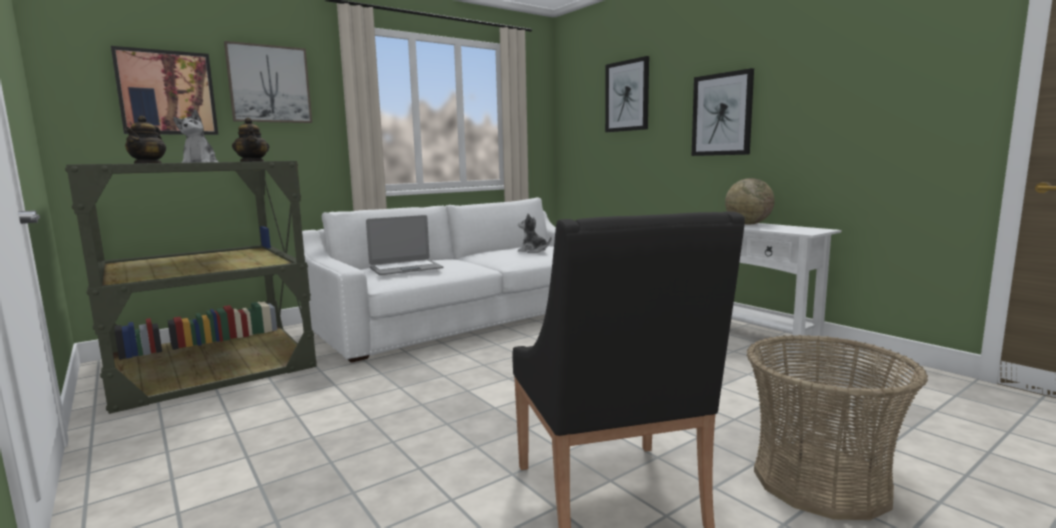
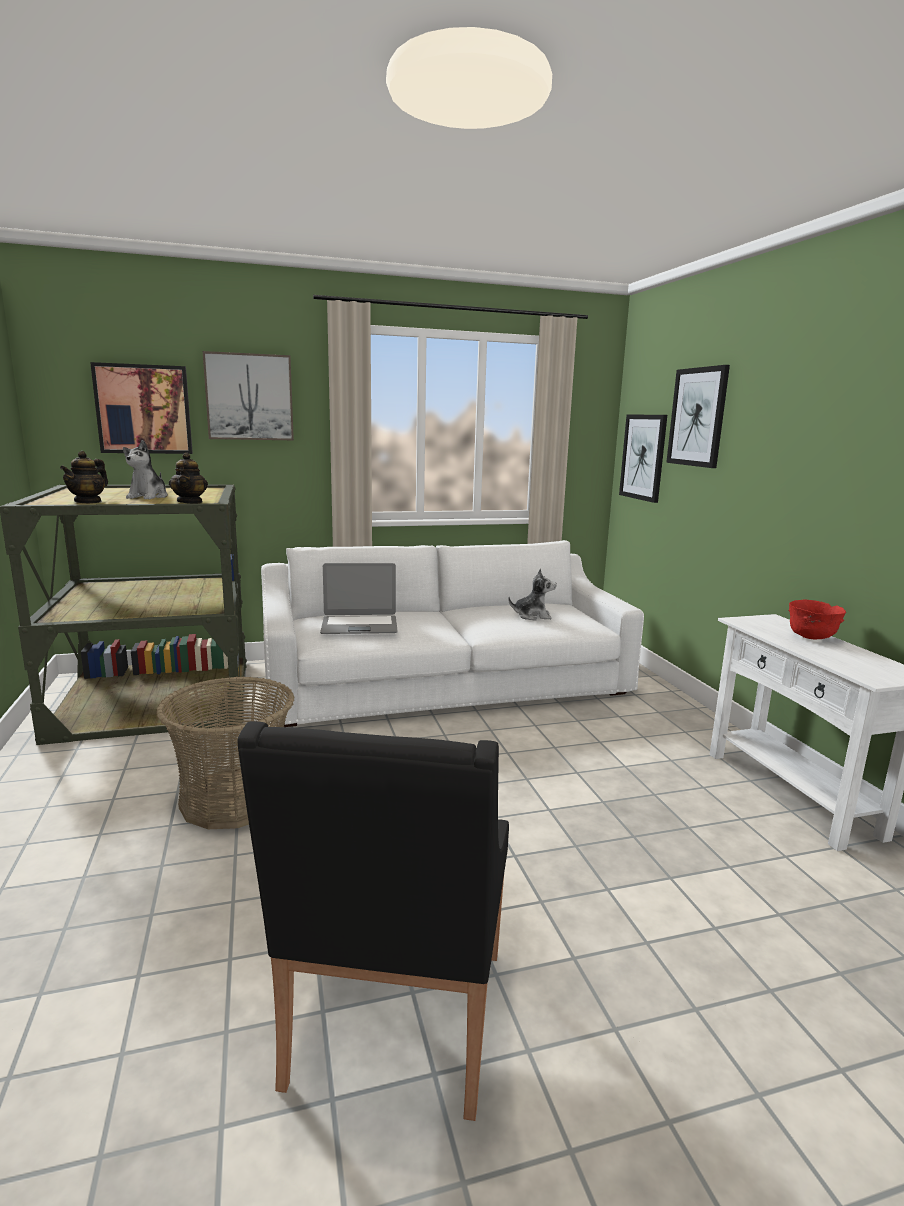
camera: 20 degrees right, 5 degrees up
plush toy [518,213,551,253] -> plush toy turned 135 degrees clockwise [508,569,557,621]
picture [692,68,754,156] -> picture moved to [619,415,667,503]
globe [725,178,775,224] -> red bowl [788,600,846,639]
basket [747,335,928,520] -> basket moved to [156,677,295,829]

